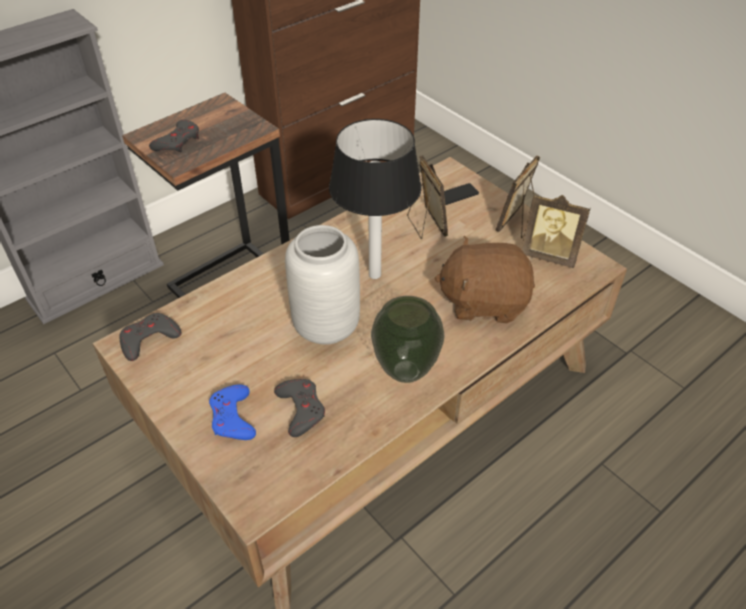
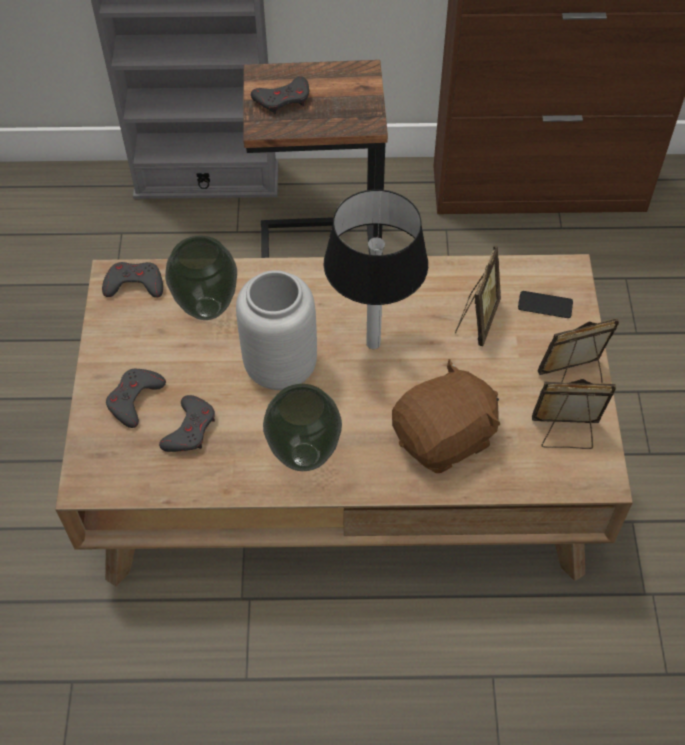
camera: 40 degrees right, 10 degrees up
blue game controller [209,385,256,440] -> grey game controller [106,369,166,428]
brown plush toy [435,236,535,323] -> brown plush toy turned 105 degrees clockwise [392,359,500,473]
picture frame [521,195,591,268] -> picture frame turned 120 degrees clockwise [532,379,616,449]
none -> vase [165,235,237,320]

